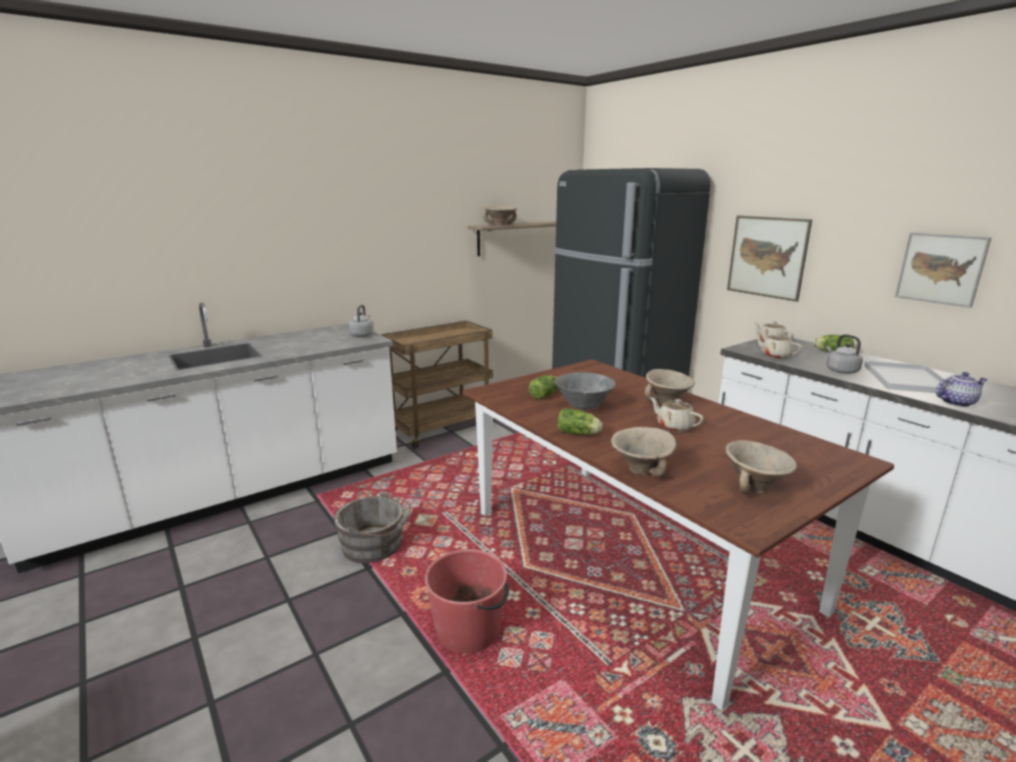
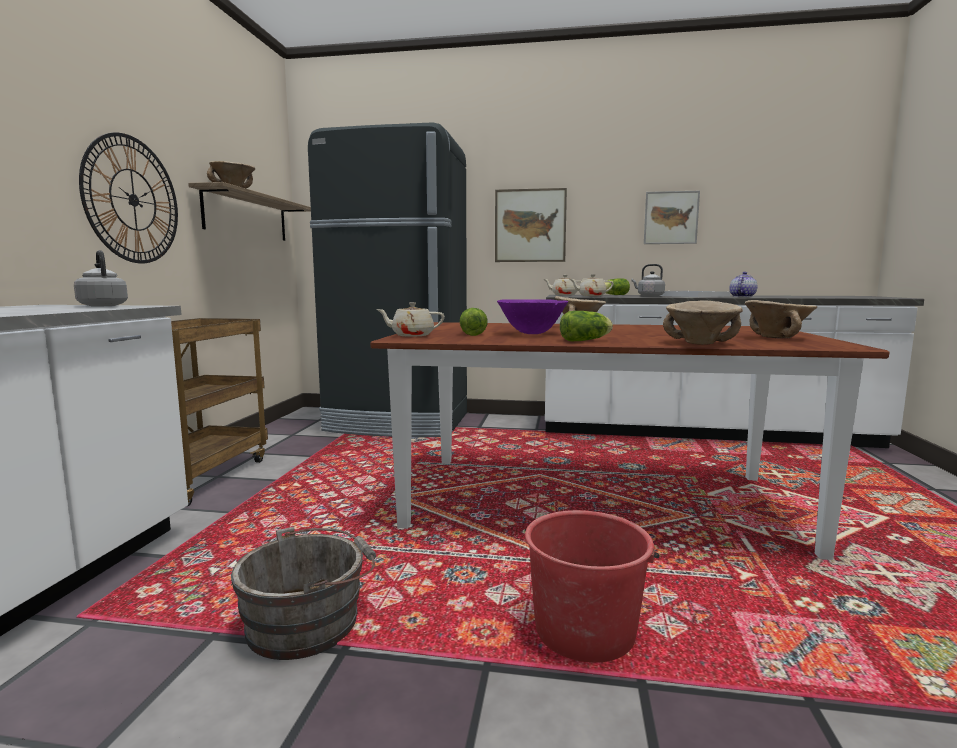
camera: 45 degrees left, 10 degrees down
grey bowl [555,372,616,410] -> purple bowl [497,299,568,334]
beige teapot [650,397,704,432] -> beige teapot moved to [376,302,445,337]
none -> wall clock [79,133,178,263]

